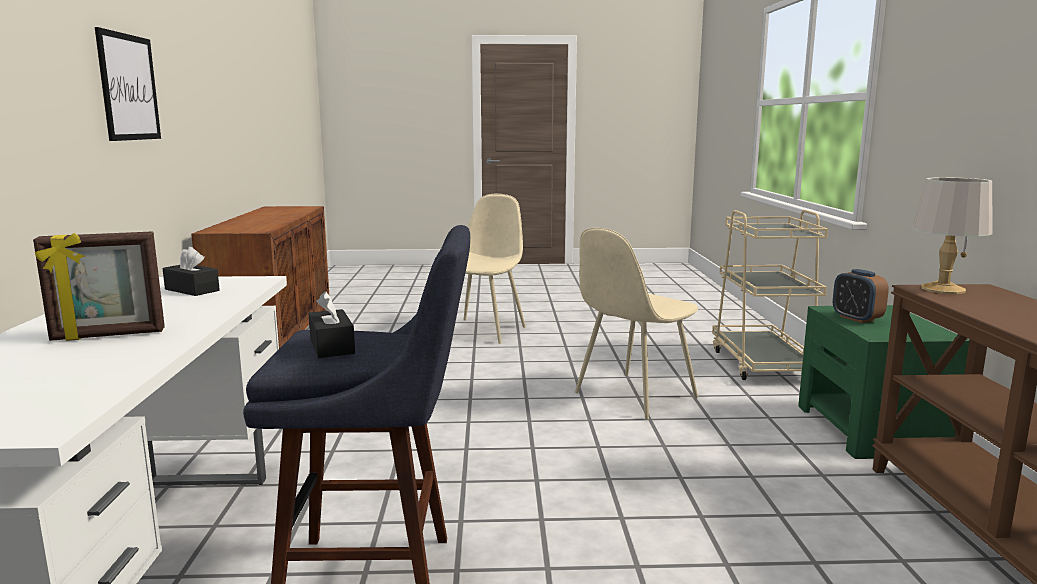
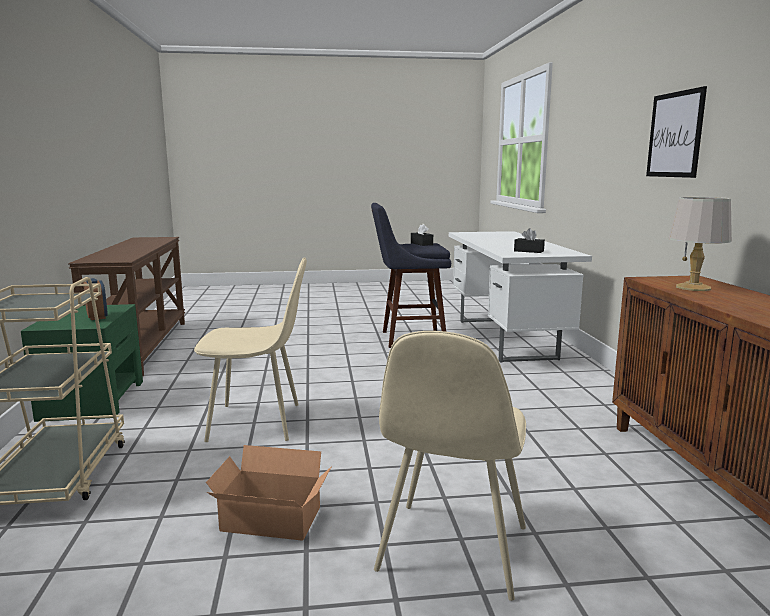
camera: 175 degrees right, 0 degrees up
picture frame [33,231,165,341] -> none
beige chair [575,228,698,419] -> beige chair turned 45 degrees clockwise [194,257,307,442]
grey table lamp [913,177,993,294] -> grey table lamp moved to [669,197,732,291]
none -> cardboard box [206,445,332,541]

